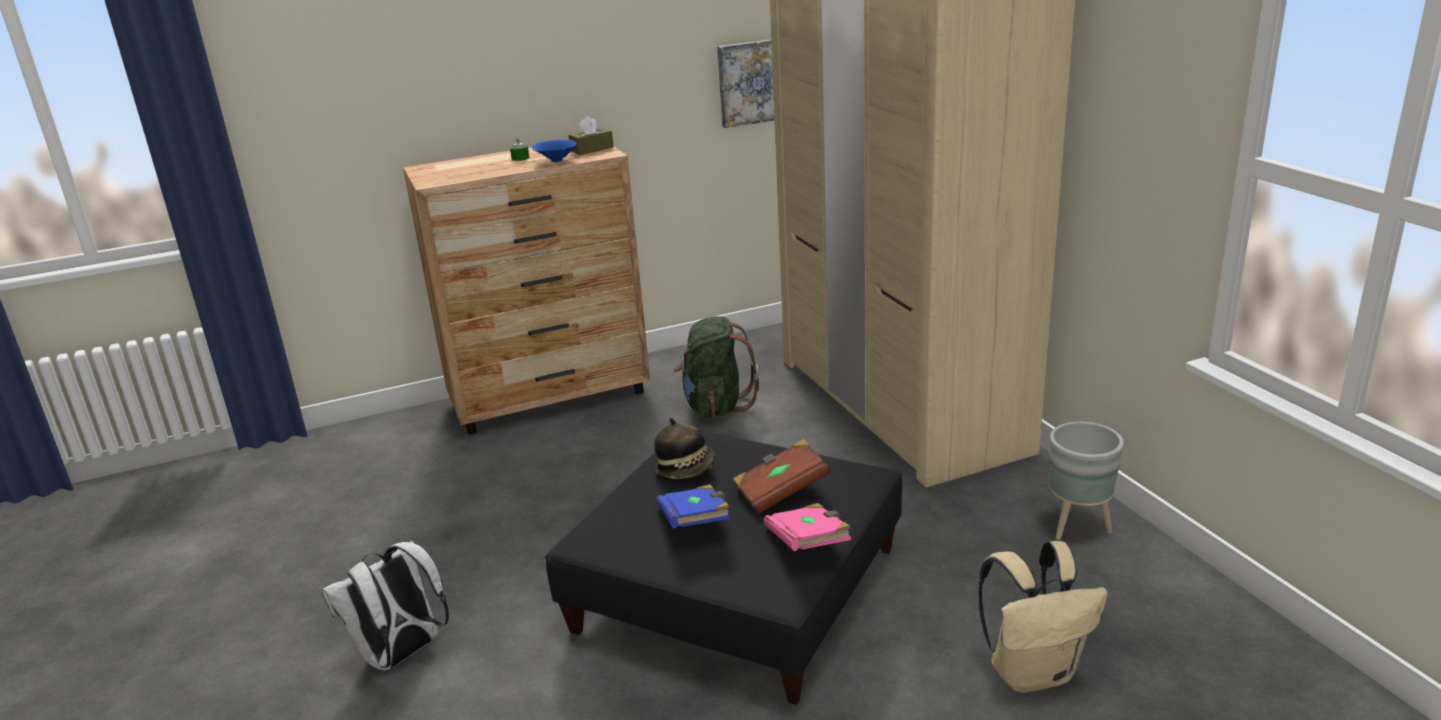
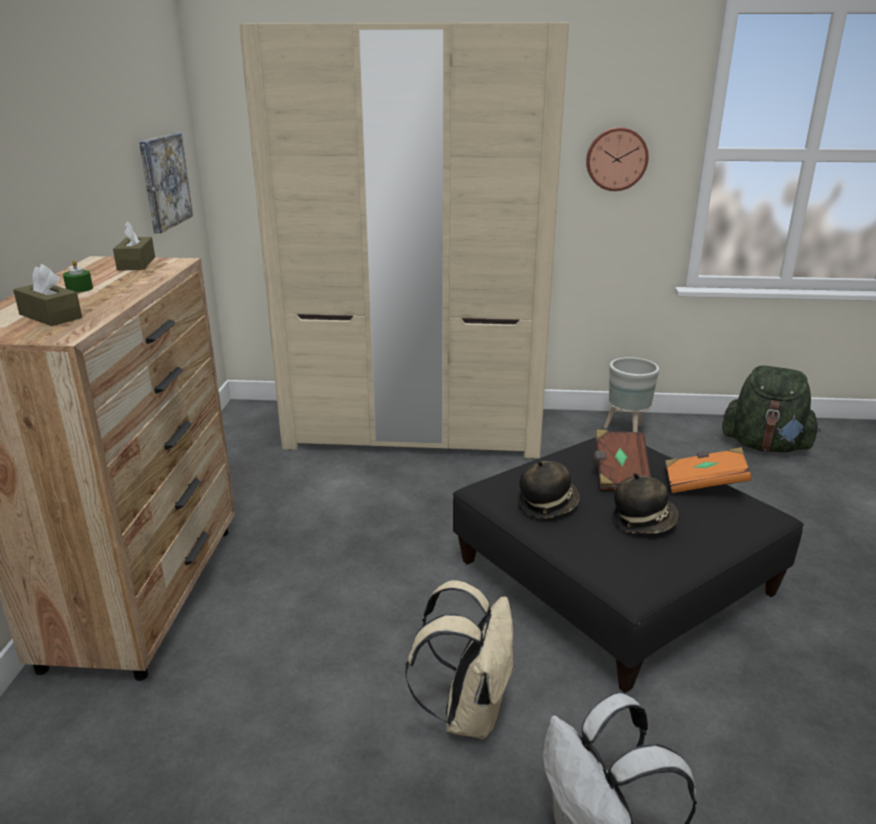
camera: 65 degrees left, 0 degrees up
blue bowl [532,140,577,162] -> none
blue book [656,484,730,528] -> hat [612,473,680,533]
green backpack [673,316,759,417] -> green backpack moved to [722,366,820,453]
pink book [764,503,851,551] -> orange book [665,447,751,493]
beige backpack [978,541,1108,693] -> beige backpack moved to [406,580,515,739]
none -> brown tissue box [13,264,82,326]
none -> wall clock [586,127,649,191]

